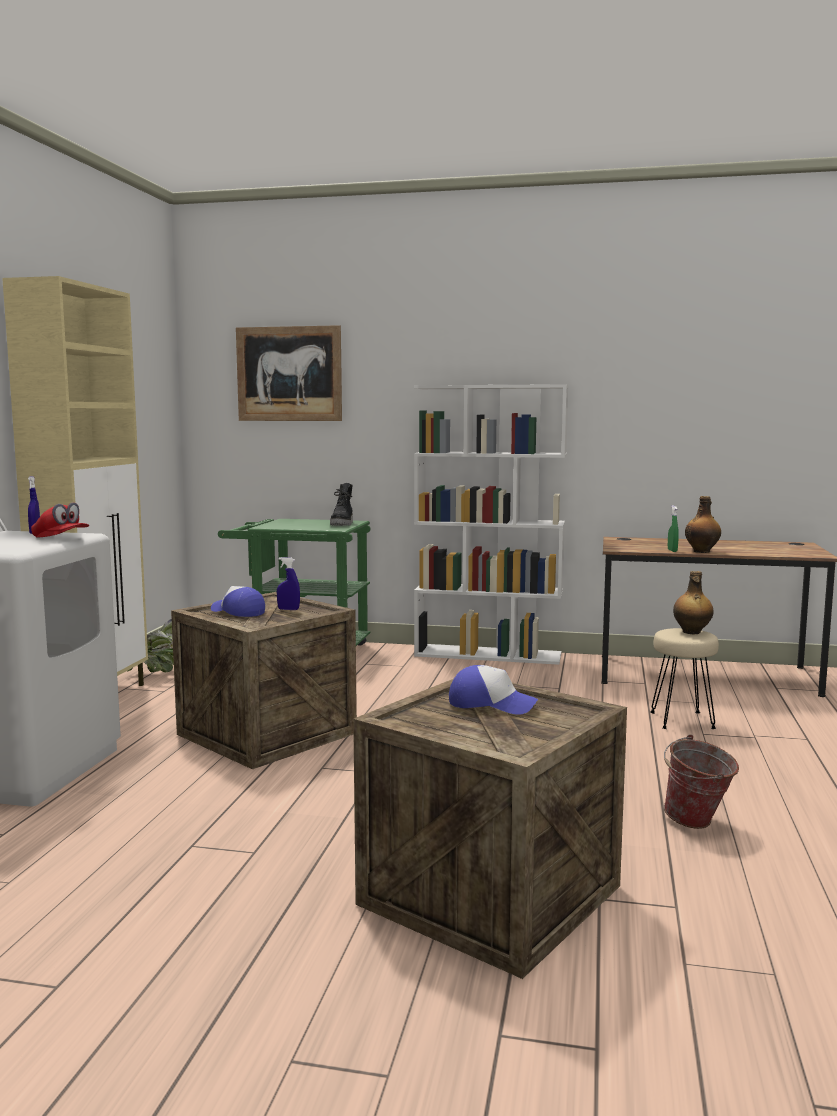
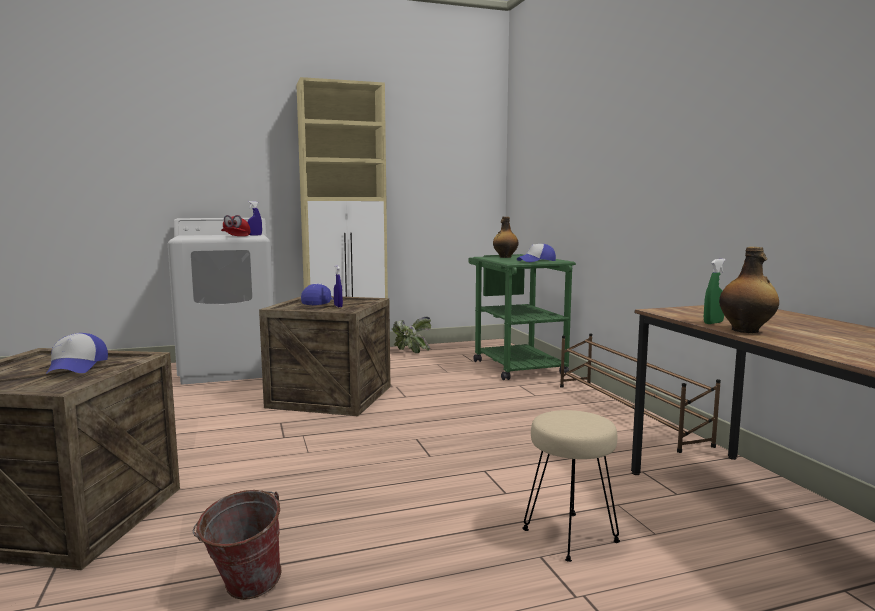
camera: 60 degrees right, 0 degrees up
picture [236,325,342,421] -> none
black boot [330,483,353,526] -> cap [517,244,556,262]
white bookcase [414,384,568,665] -> brown shoe rack [560,334,721,453]
bottle [673,571,714,634] -> bottle moved to [493,217,519,258]

